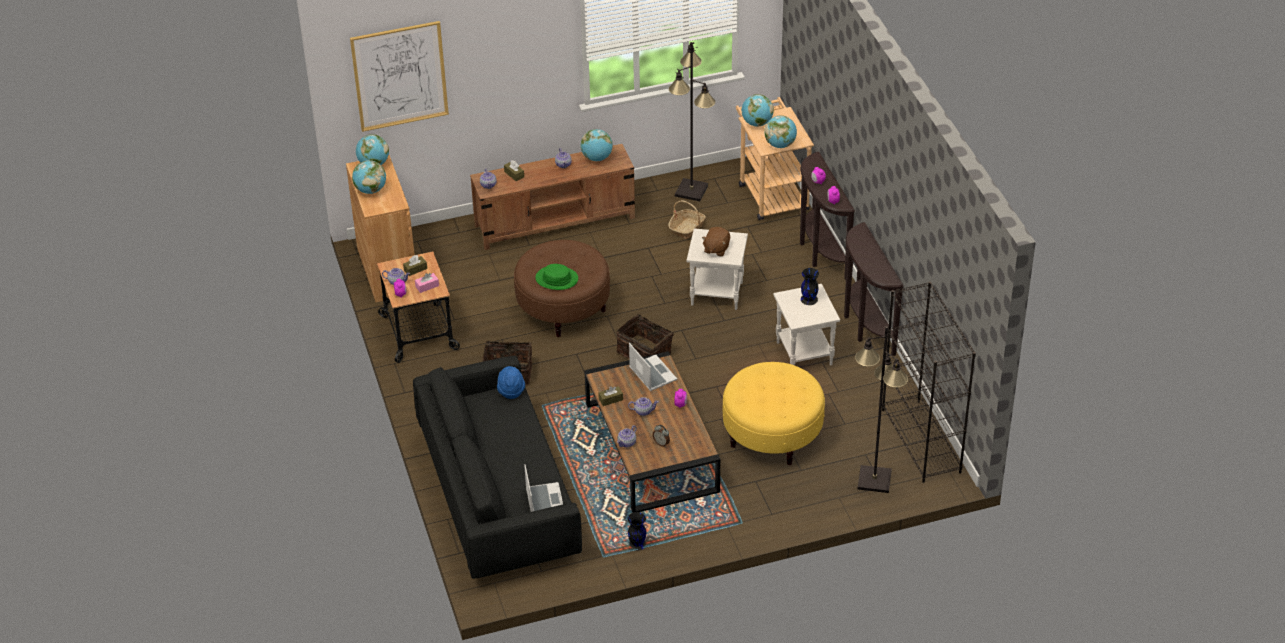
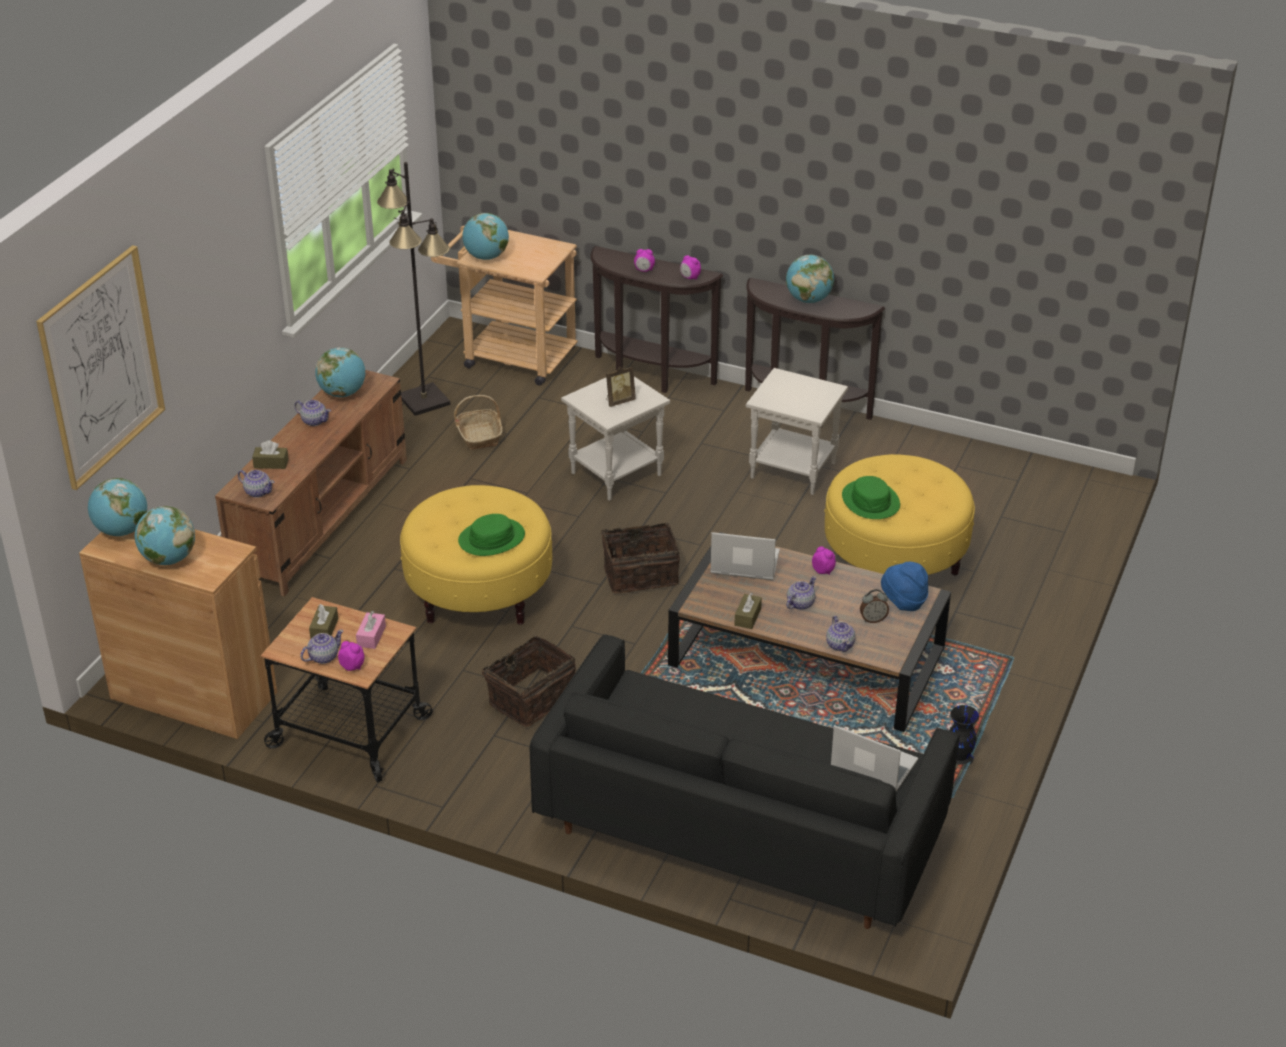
camera: 50 degrees left, 5 degrees down
blue hat [497,366,525,399] -> blue hat moved to [881,562,928,611]
brown ottoman [514,240,610,337] -> yellow ottoman [400,485,552,625]
brown plush toy [702,227,730,257] -> picture frame [606,366,636,407]
globe [764,116,797,148] -> globe moved to [786,255,834,303]
black vase [801,268,819,305] -> none
black floor lamp [855,326,908,493] -> none
black bookcase [882,282,976,483] -> none
none -> green hat [842,476,900,519]

